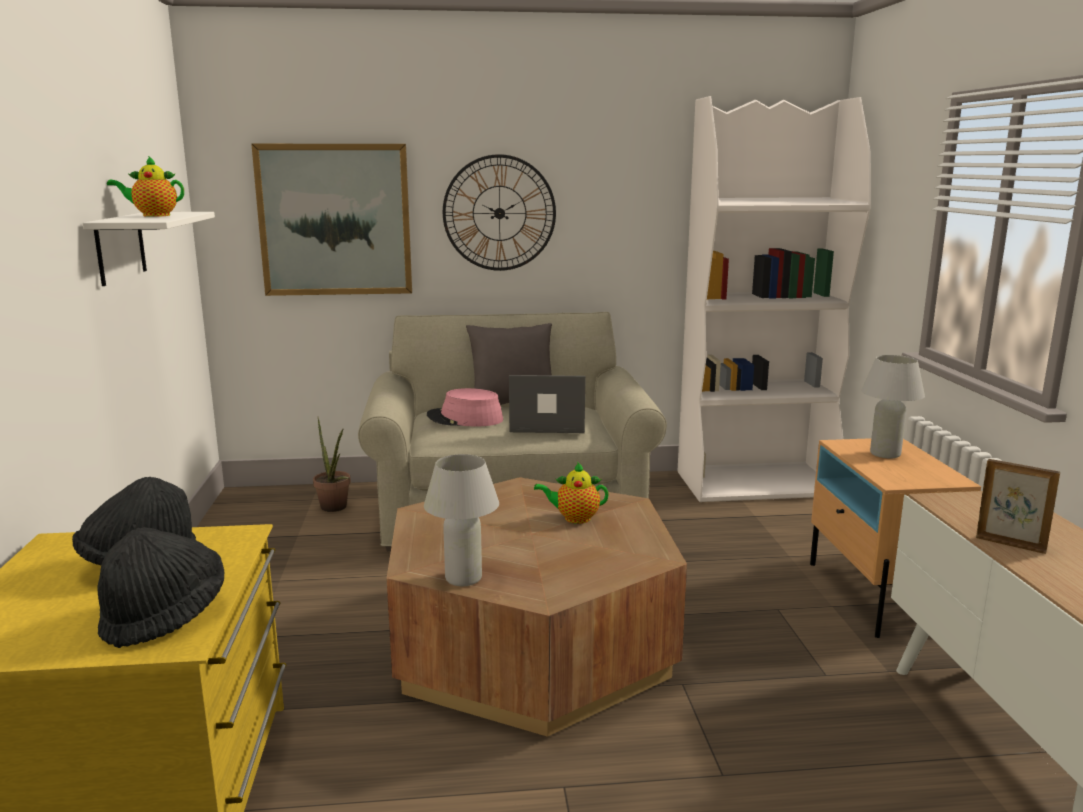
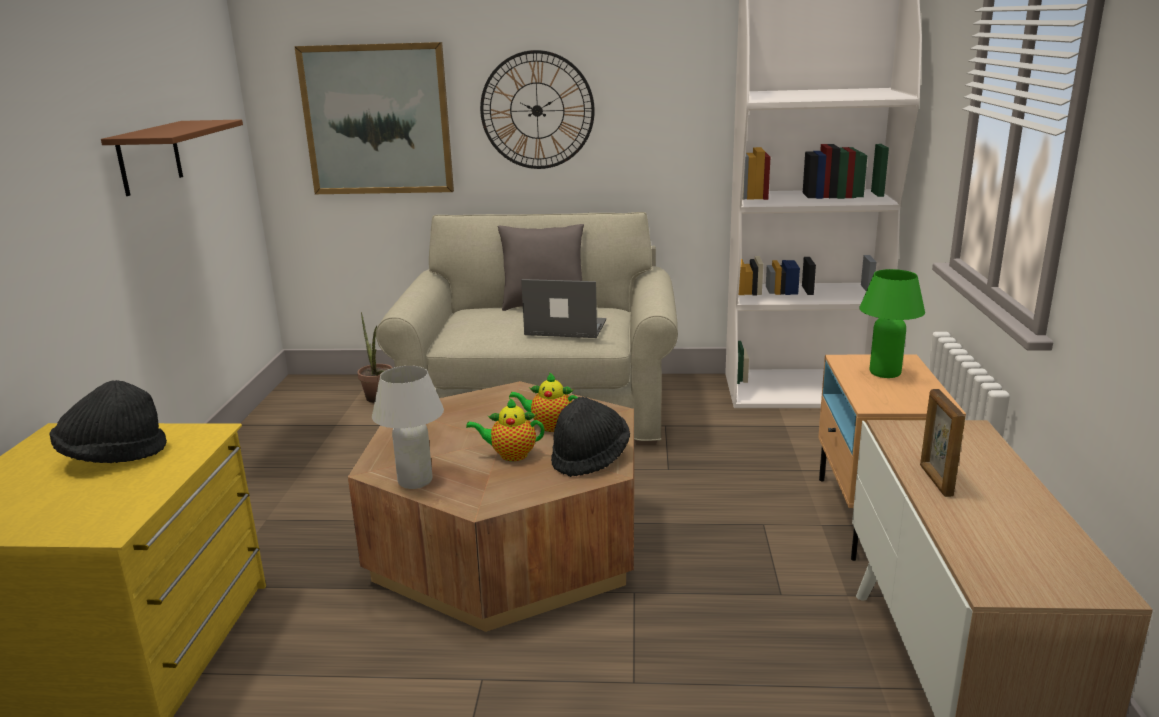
camera: 10 degrees right, 5 degrees up
white shelf [83,212,215,286] -> brown shelf [101,119,243,196]
black hat [97,527,225,648] -> black hat moved to [551,397,630,477]
teapot [107,156,184,217] -> teapot moved to [466,398,544,461]
pink hat [427,388,503,426] -> none
white table lamp [861,355,925,459] -> green table lamp [859,269,925,378]
picture frame [976,459,1060,554] -> picture frame turned 135 degrees counterclockwise [920,389,965,497]

